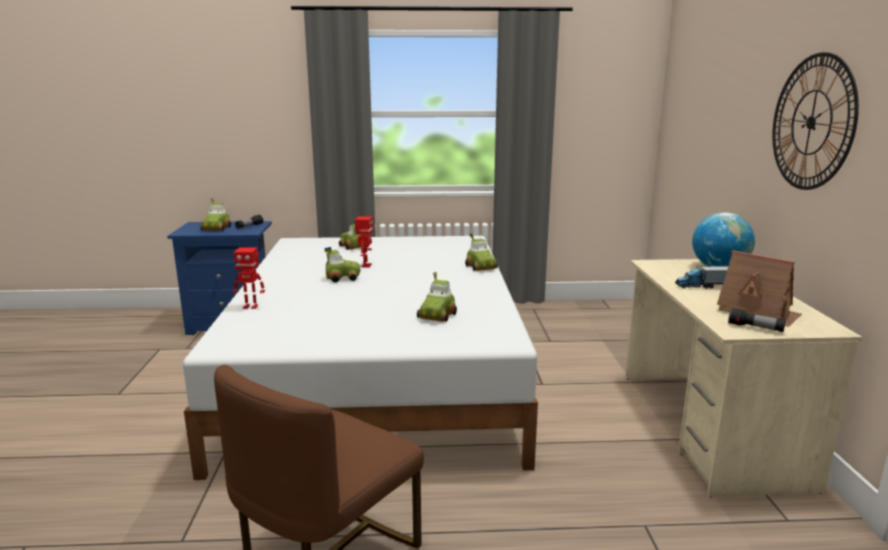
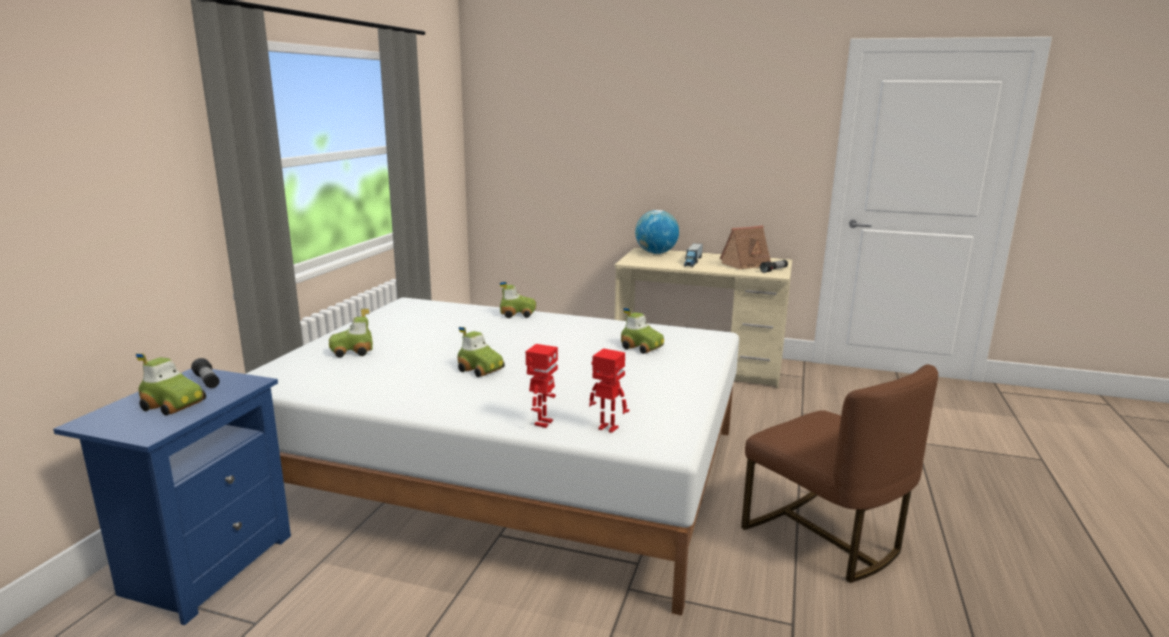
camera: 70 degrees left, 0 degrees up
toy car [325,247,361,283] -> toy car turned 120 degrees clockwise [458,327,505,377]
toy robot [355,216,373,268] -> toy robot moved to [589,348,629,433]
wall clock [772,52,859,190] -> none

